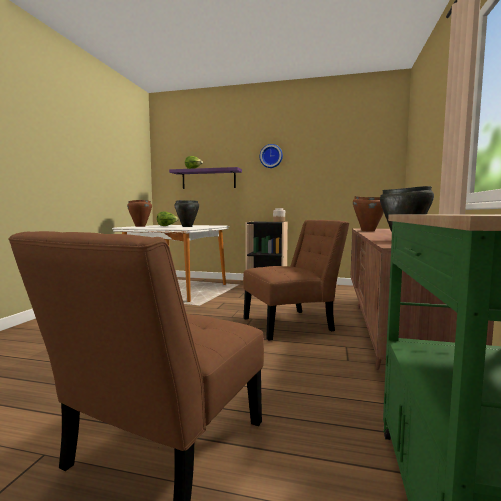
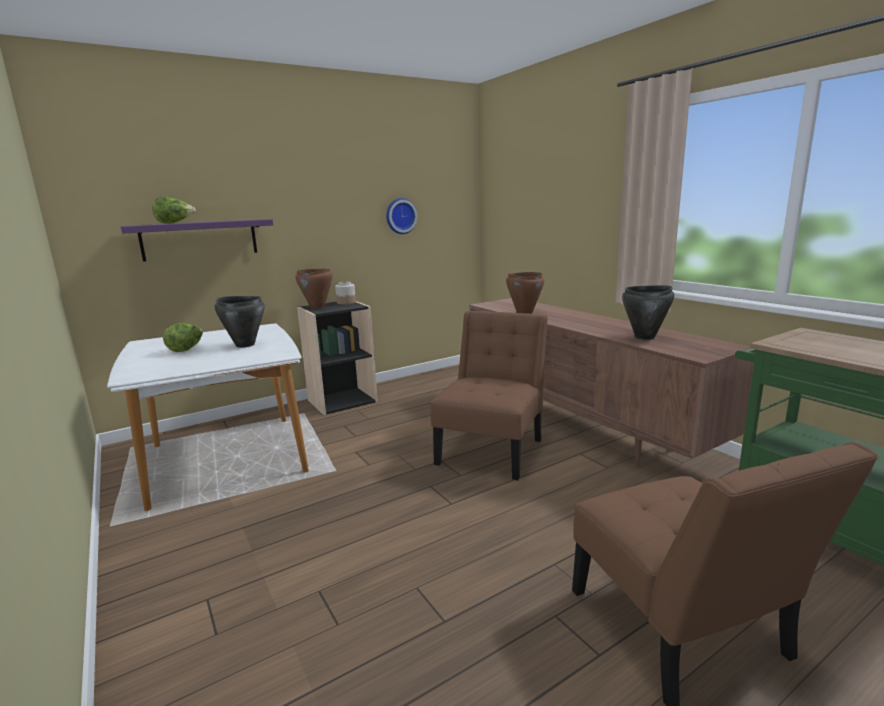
camera: 45 degrees left, 10 degrees up
brown cooking pot [127,200,152,227] -> brown cooking pot moved to [295,269,333,309]
wall clock [260,144,283,168] -> wall clock moved to [386,198,418,234]

